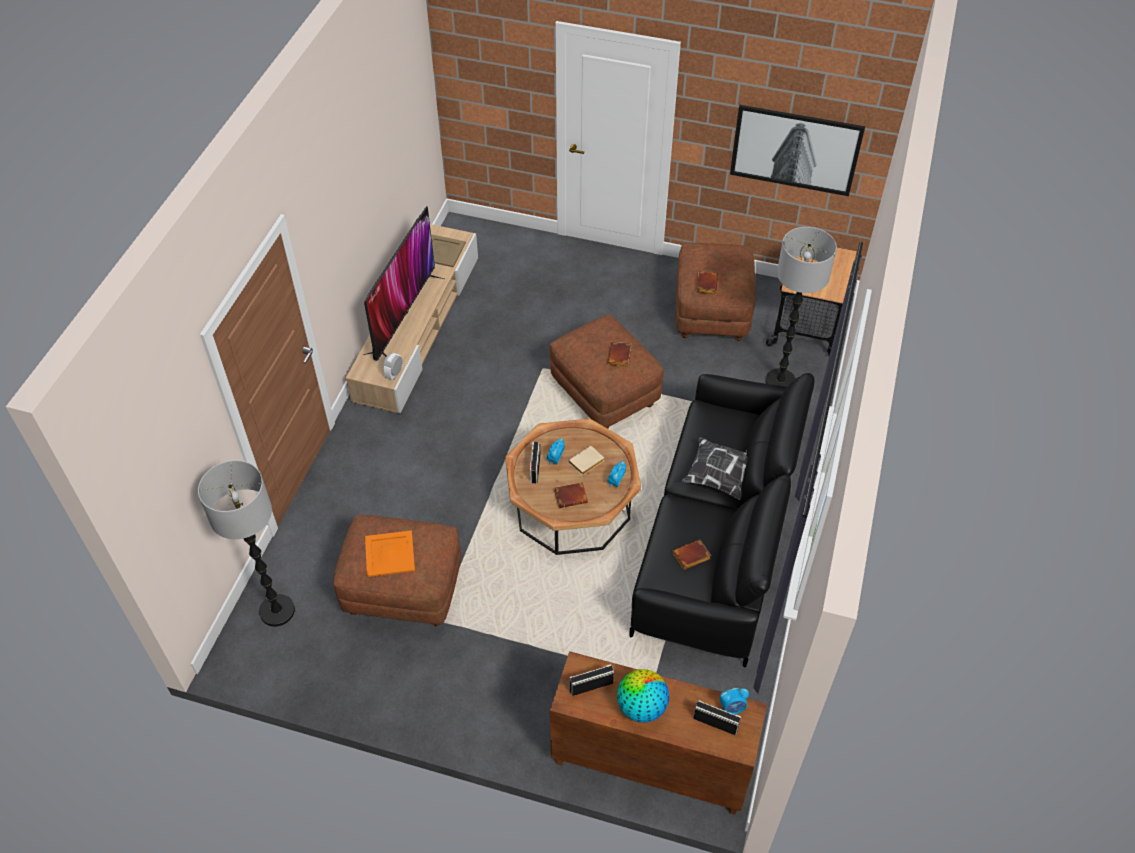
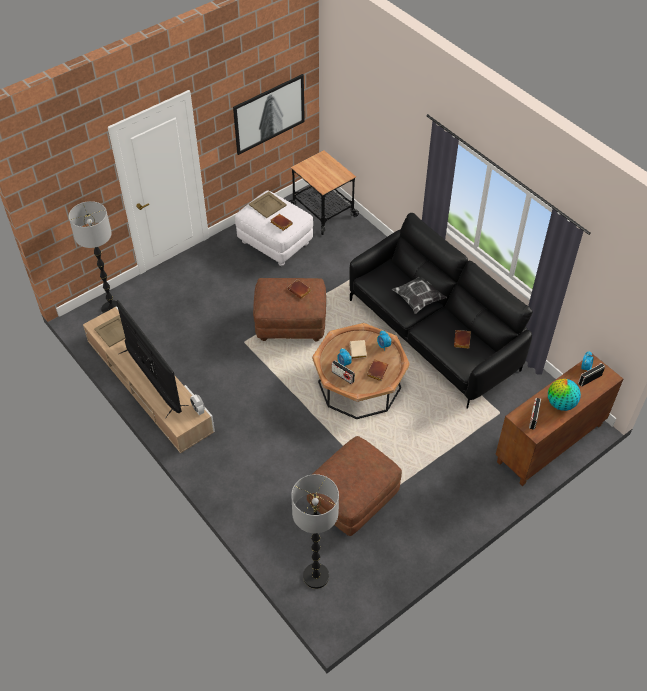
camera: 55 degrees left, 0 degrees up
orange tray [365,530,415,577] -> none
brown ottoman [676,243,755,341] -> white ottoman [235,190,313,266]
floor lamp [765,227,837,387] -> floor lamp moved to [69,201,118,314]
none -> beige tray [249,191,287,218]

